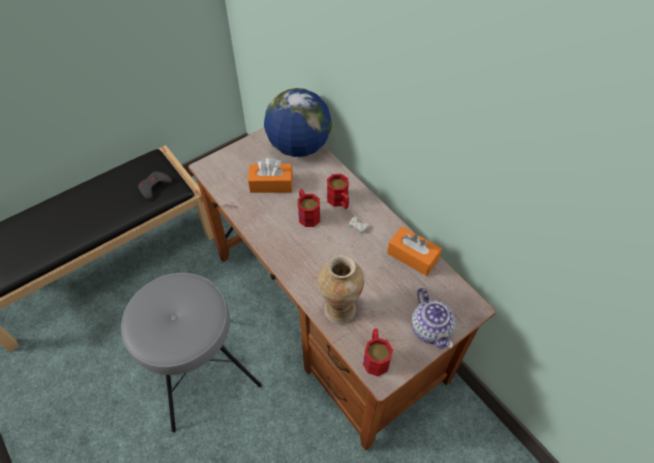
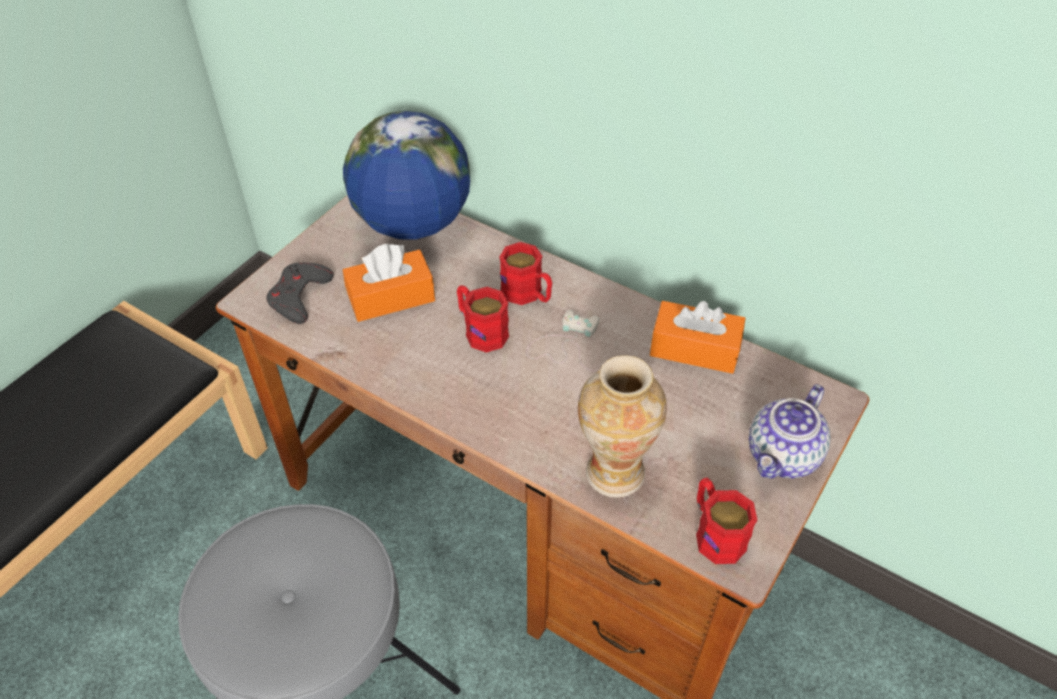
camera: 20 degrees left, 5 degrees down
grey game controller [138,171,172,200] -> grey game controller moved to [266,263,334,324]
teapot [411,288,455,349] -> teapot turned 75 degrees clockwise [749,384,831,479]

